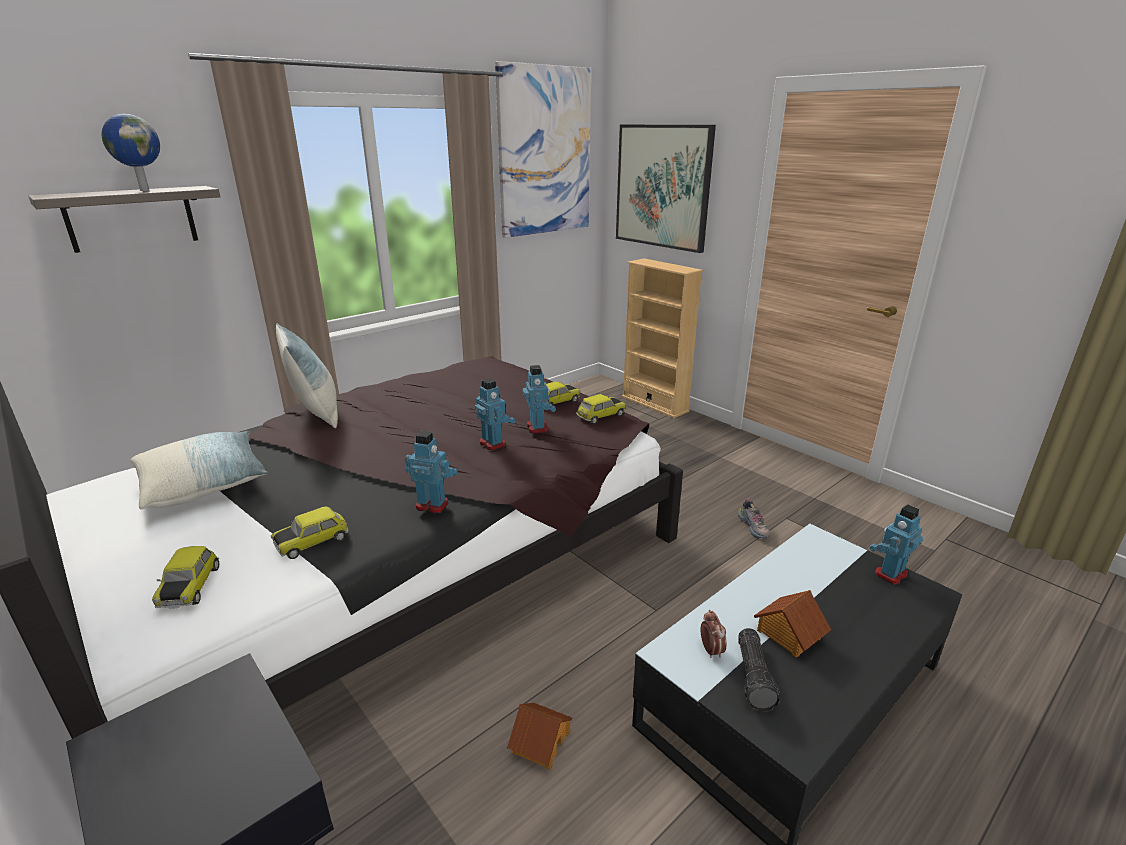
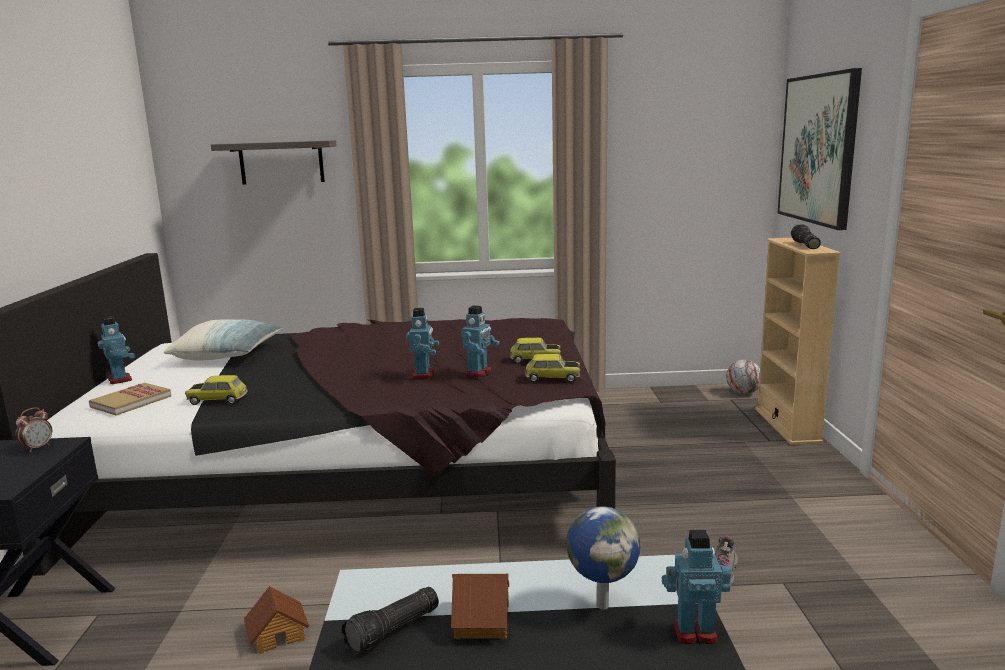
camera: 40 degrees right, 10 degrees down
globe [102,114,160,191] -> globe moved to [566,506,641,610]
toy car [152,546,219,609] -> book [89,383,171,416]
pillow [276,323,338,428] -> none
toy robot [405,431,458,514] -> toy robot moved to [98,316,135,384]
picture [495,61,591,238] -> none
alarm clock [701,610,727,658] -> alarm clock moved to [16,407,52,452]
none -> football [726,359,760,394]
none -> flashlight [791,224,821,249]

